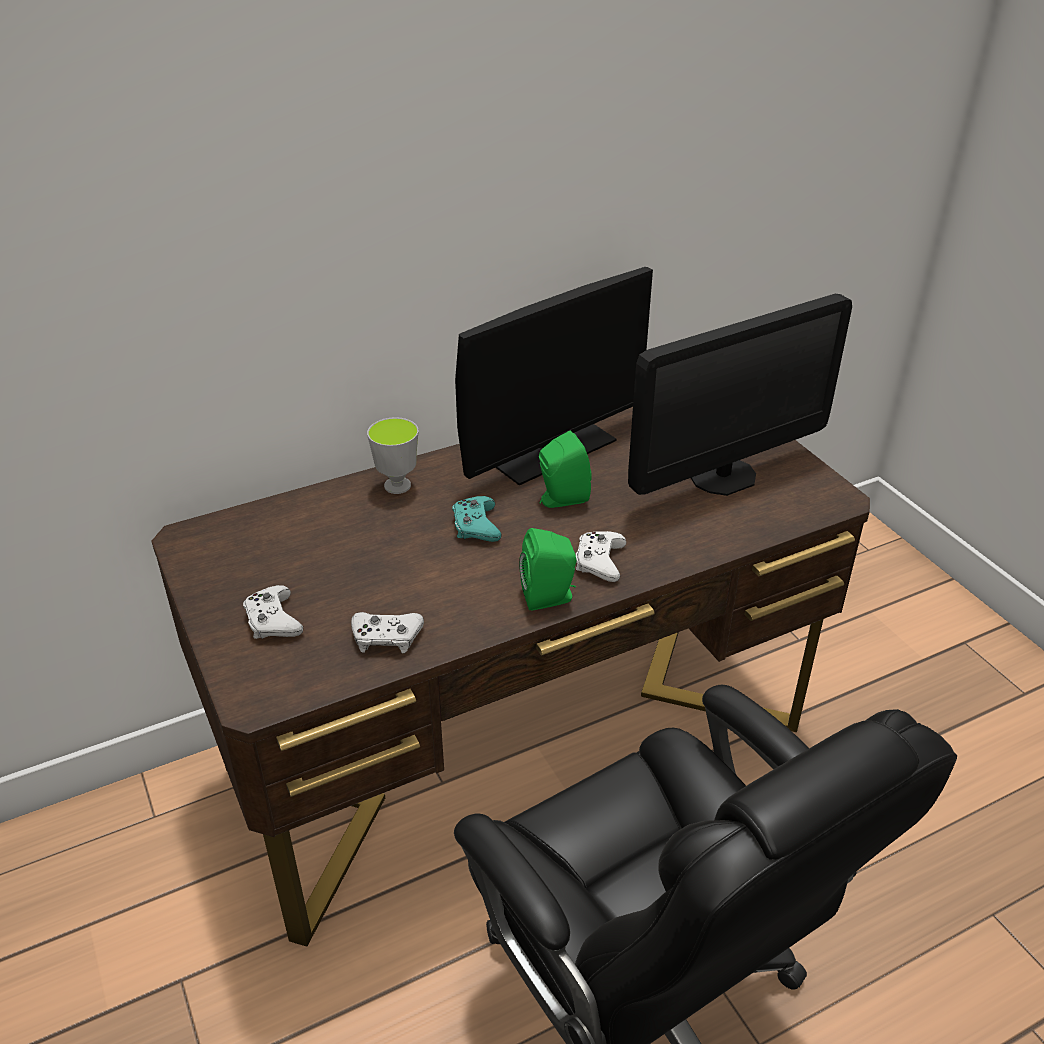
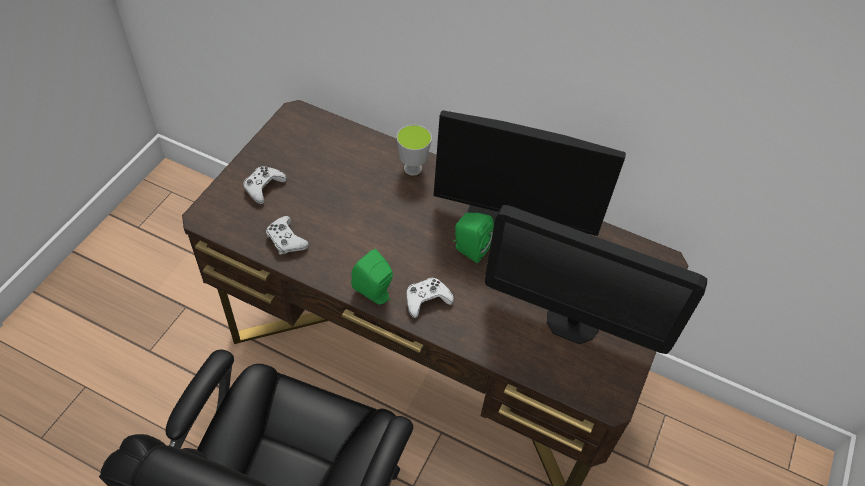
camera: 50 degrees right, 15 degrees up
turquoise game controller [452,496,501,542] -> none

